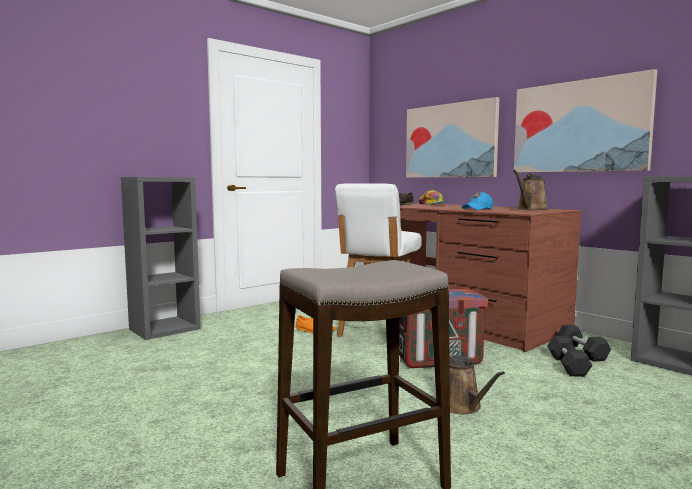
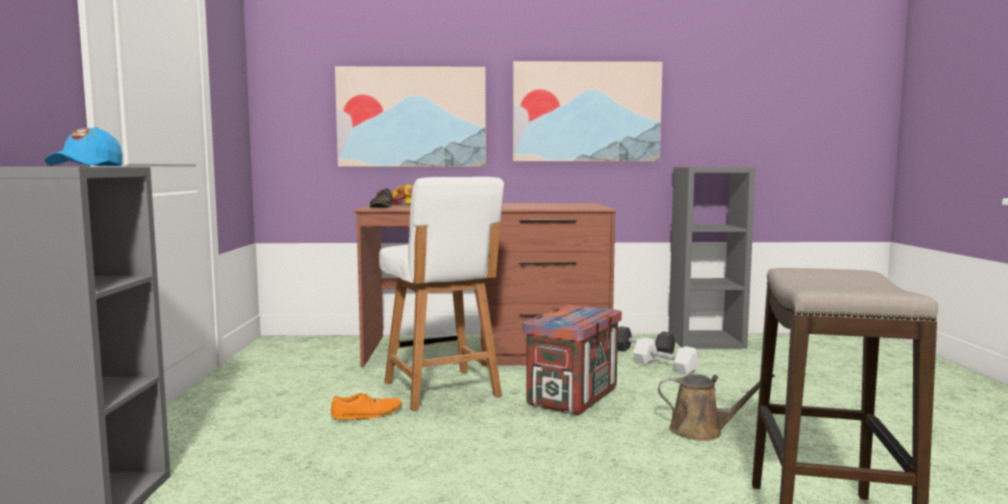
camera: 50 degrees left, 0 degrees up
blue cap [462,192,493,210] -> blue cap moved to [45,127,123,166]
brown watering can [513,170,548,210] -> none
black dumbbell [547,336,593,377] -> white dumbbell [633,338,699,375]

